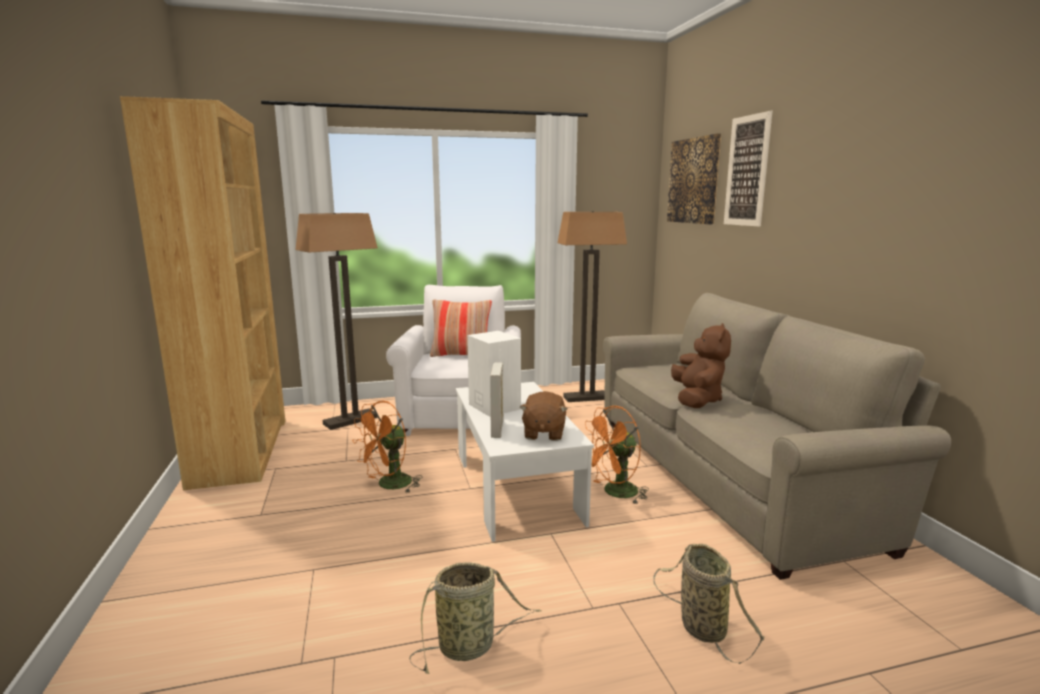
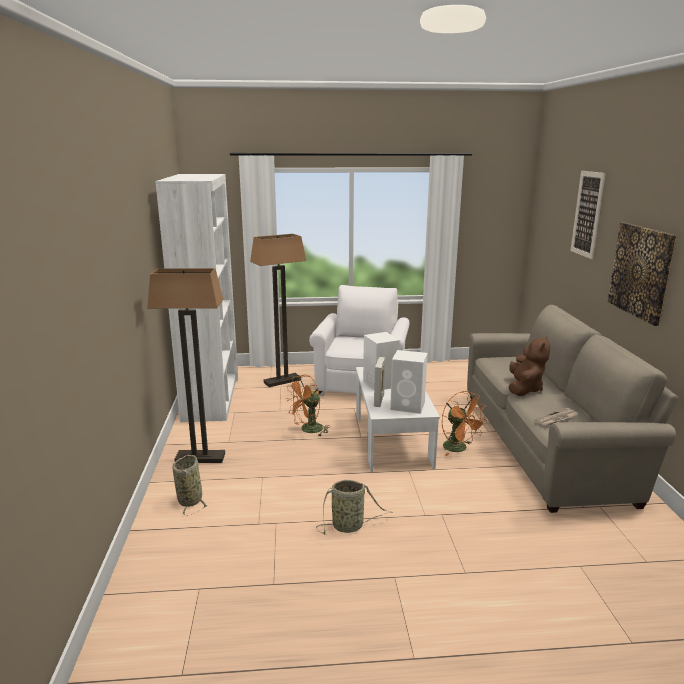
camera: 10 degrees right, 5 degrees up
brown bookcase [120,96,285,490] -> white bookcase [155,174,238,422]
pillow [430,299,492,357] -> none
brown plush toy [520,391,567,441] -> white speaker [390,350,428,414]
floor lamp [558,211,627,402] -> floor lamp moved to [147,268,225,463]
orange fan [585,406,649,505] -> orange fan turned 105 degrees counterclockwise [442,391,487,456]
basket [654,544,764,664] -> basket moved to [173,455,208,516]
picture [667,134,721,224] -> picture moved to [608,222,677,326]
none -> newspaper [535,408,579,426]

